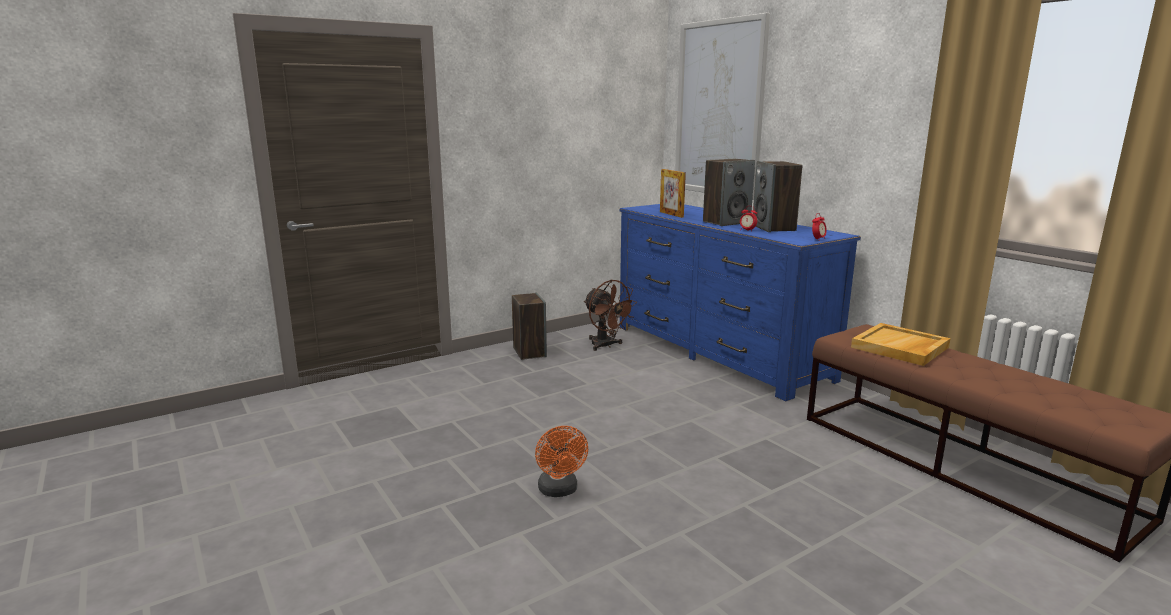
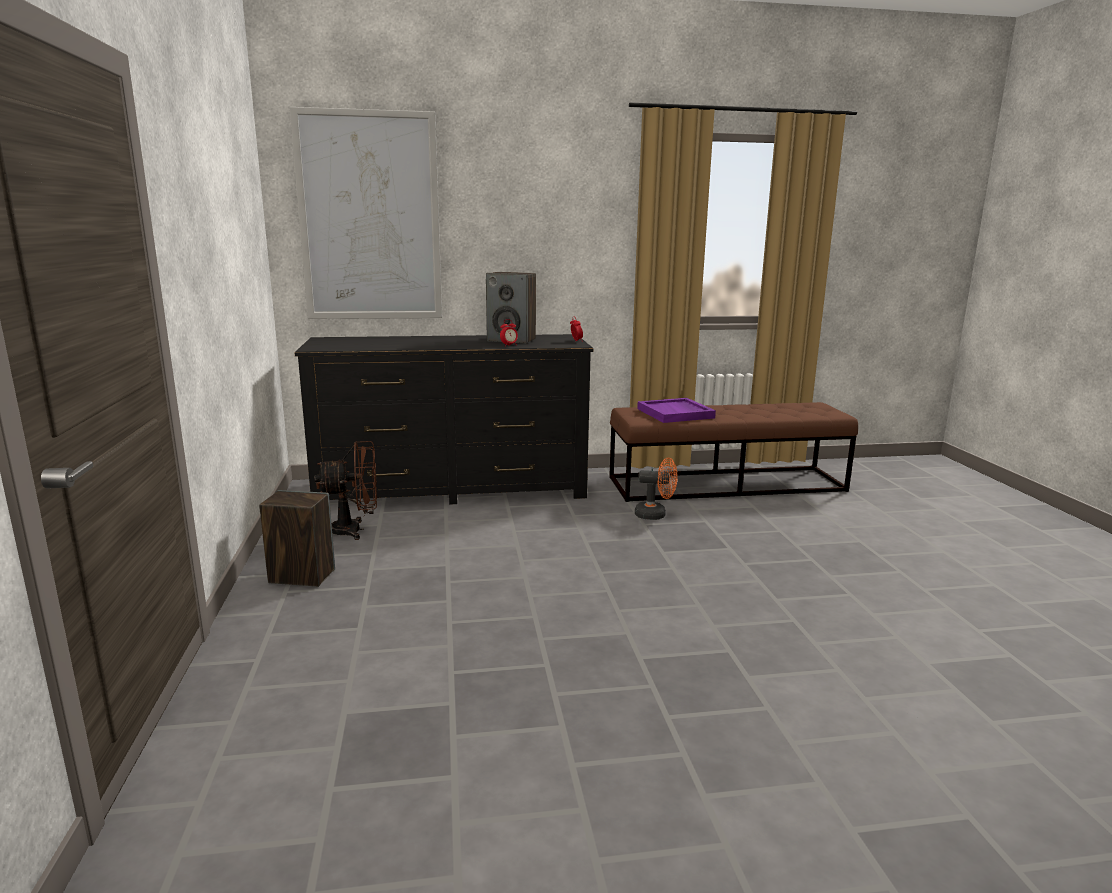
camera: 65 degrees left, 0 degrees up
orange fan [535,426,588,497] -> orange fan moved to [635,458,678,520]
blue dresser [619,204,861,401] -> black dresser [295,334,593,505]
picture frame [660,169,686,218] -> none
speaker [703,159,755,226] -> none
beige tray [851,323,951,366] -> purple tray [637,398,716,423]

